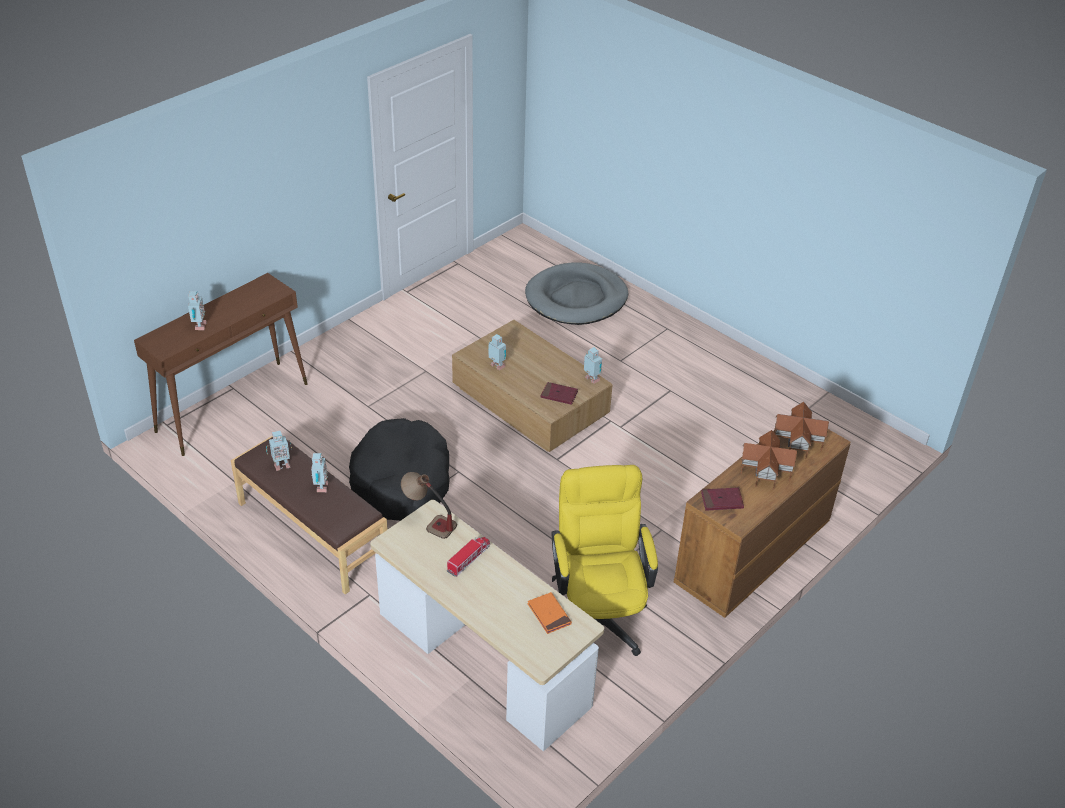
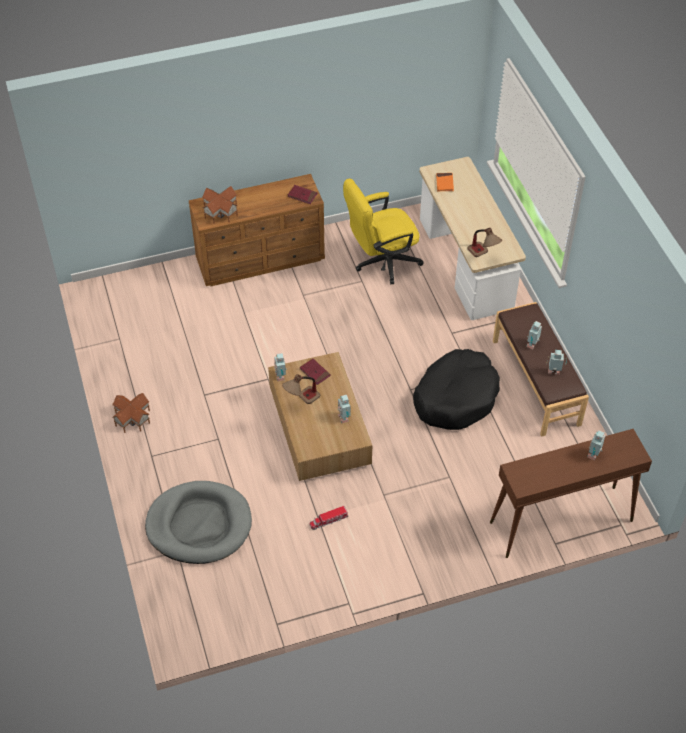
camera: 150 degrees left, 10 degrees up
toy truck [447,537,490,577] -> toy truck moved to [310,506,348,530]
yellow office chair [551,465,658,657] -> yellow office chair turned 45 degrees clockwise [343,178,424,284]
toy house [740,430,797,490] -> toy house moved to [112,393,150,433]
none -> table lamp [282,374,320,404]

